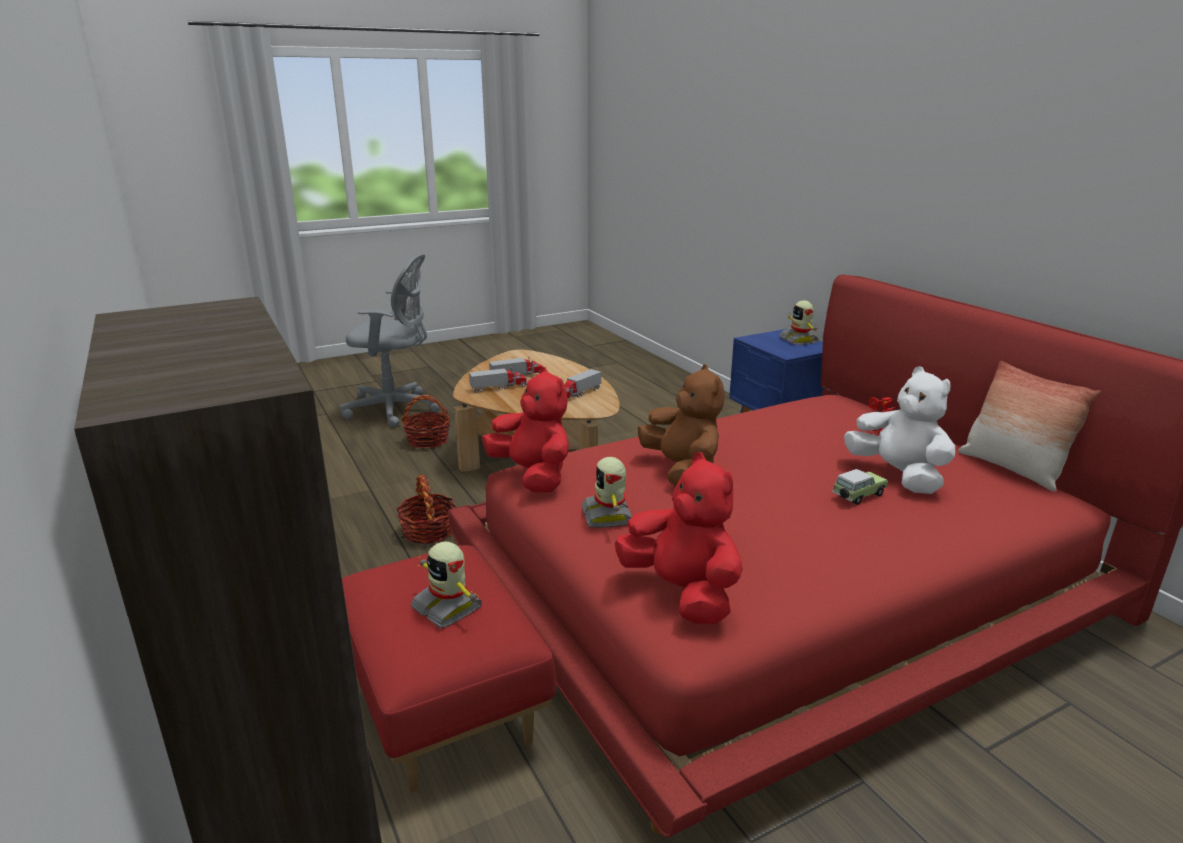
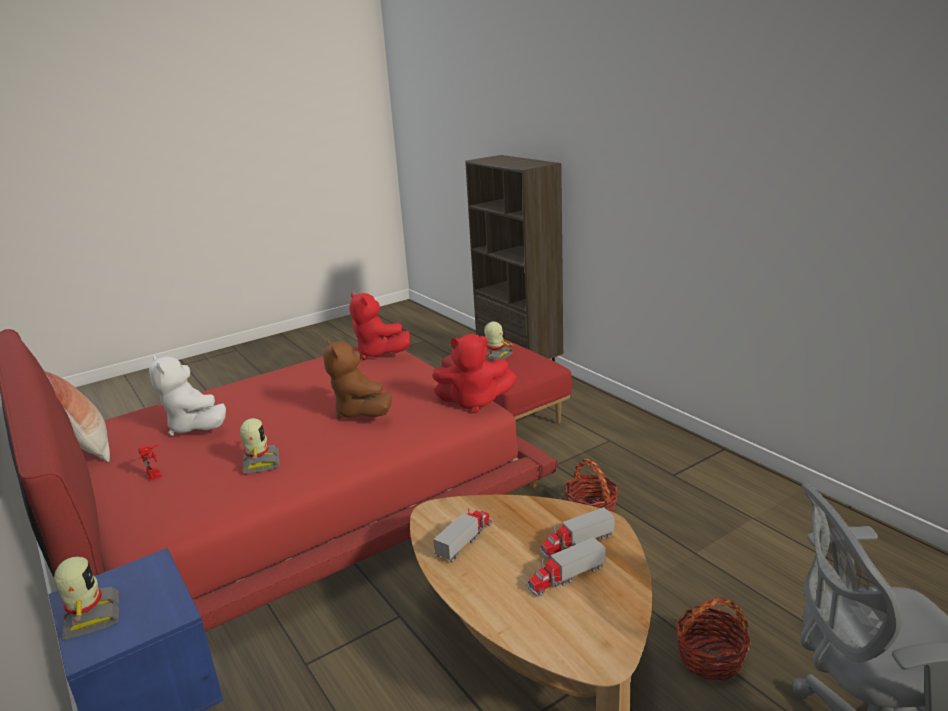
camera: 175 degrees right, 0 degrees up
red plush toy [482,367,569,493] -> red plush toy turned 45 degrees counterclockwise [432,334,516,413]
toy robot [582,457,632,528] -> toy robot moved to [240,418,280,474]
toy car [832,469,888,505] -> none

